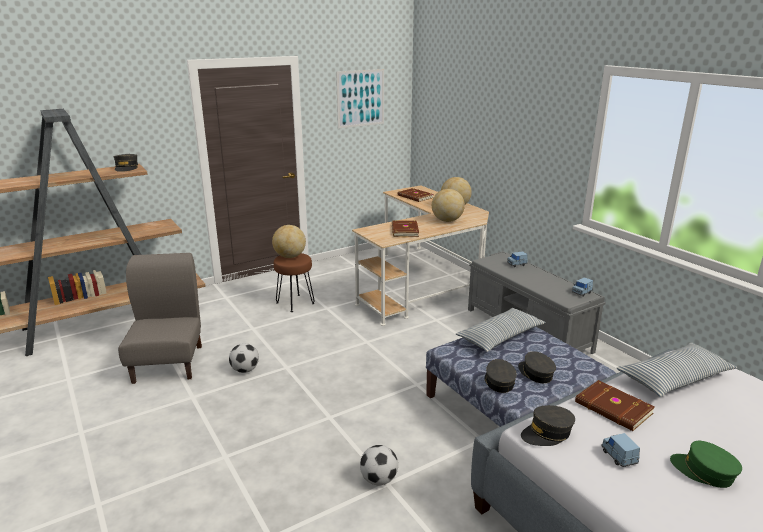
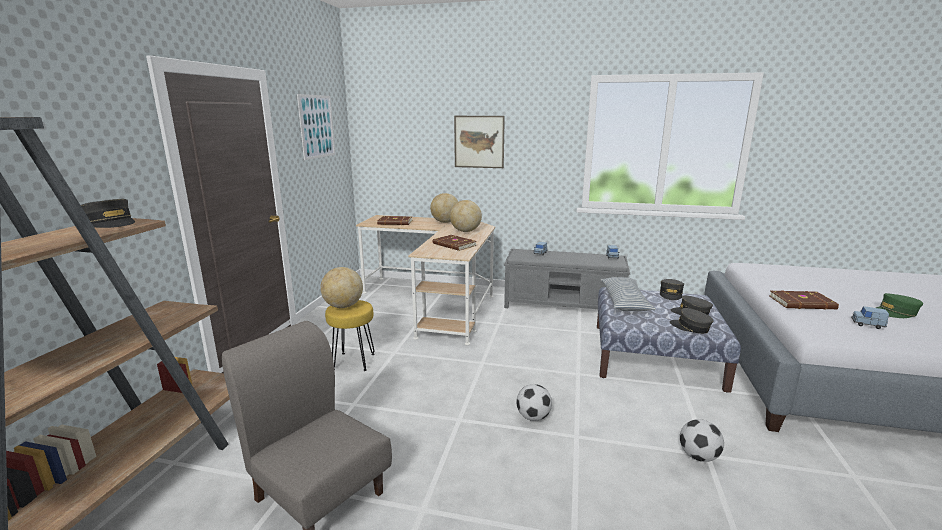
camera: 45 degrees left, 5 degrees down
football [229,343,259,373] -> football moved to [516,384,552,421]
brown stool [274,253,315,312] -> yellow stool [325,300,375,371]
grey cap [521,405,575,446] -> grey cap moved to [660,279,684,300]
pillow [617,343,737,397] -> none
none -> picture [454,116,505,168]

